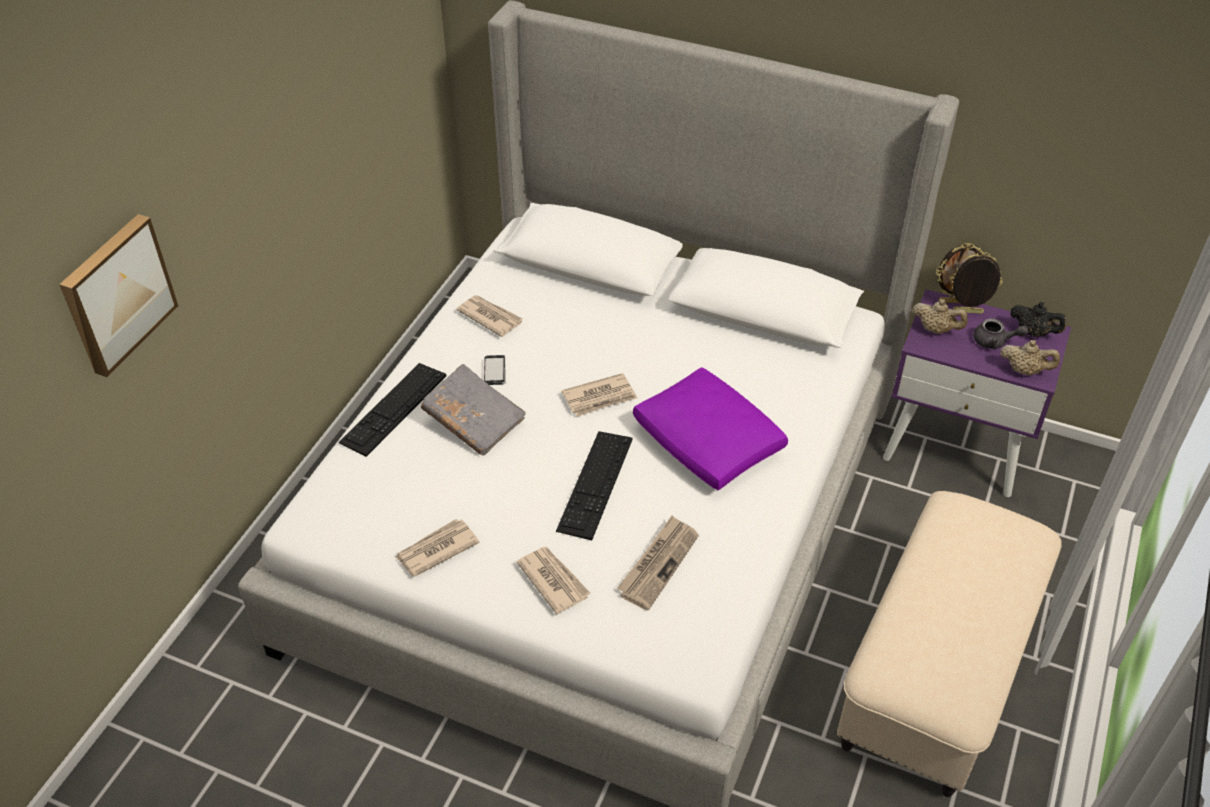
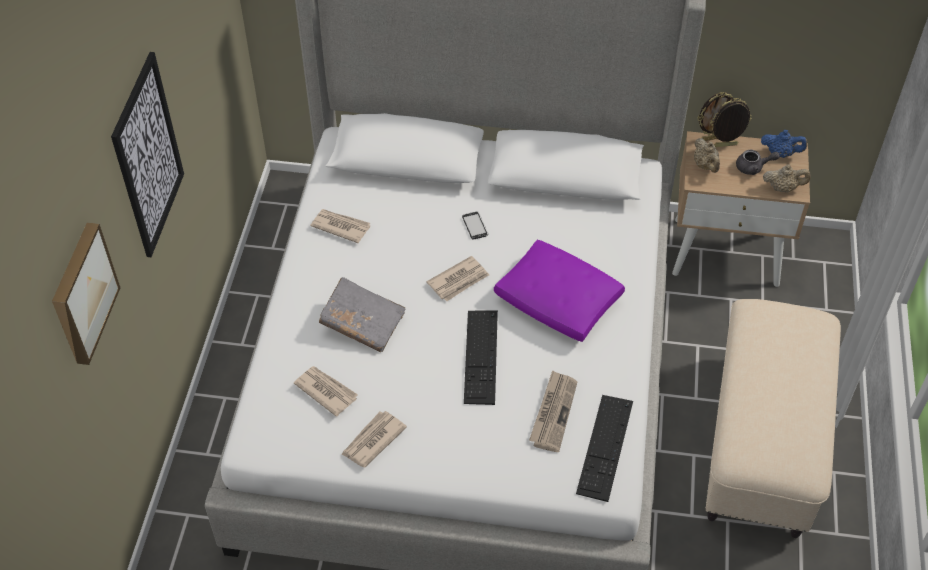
camera: 15 degrees left, 5 degrees up
keyboard [338,363,446,457] -> keyboard moved to [576,395,633,502]
phone [484,355,506,385] -> phone moved to [462,211,488,240]
newspaper [516,547,590,614] -> newspaper moved to [294,366,358,417]
purple nightstand [883,289,1071,497] -> beige nightstand [672,131,810,287]
beige teapot [912,299,968,334] -> beige teapot turned 60 degrees clockwise [694,138,720,173]
black teapot [1010,302,1067,337] -> blue teapot [761,130,807,158]
none -> picture [111,52,184,257]

